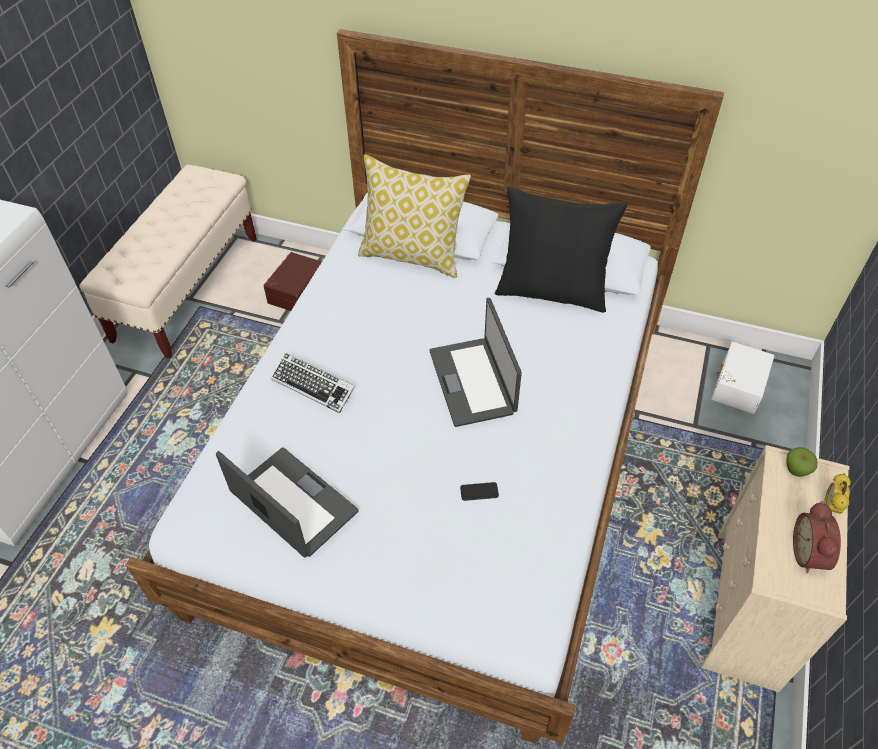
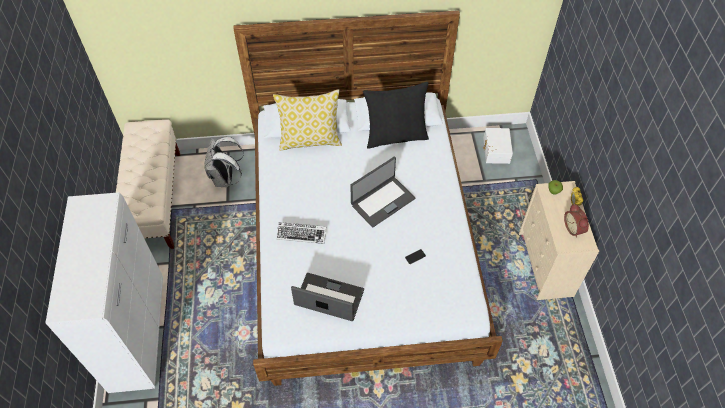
camera: 25 degrees left, 5 degrees up
brown storage box [263,252,322,311] -> white backpack [204,137,244,187]
laptop [429,298,522,427] -> laptop turned 90 degrees counterclockwise [350,157,415,227]

